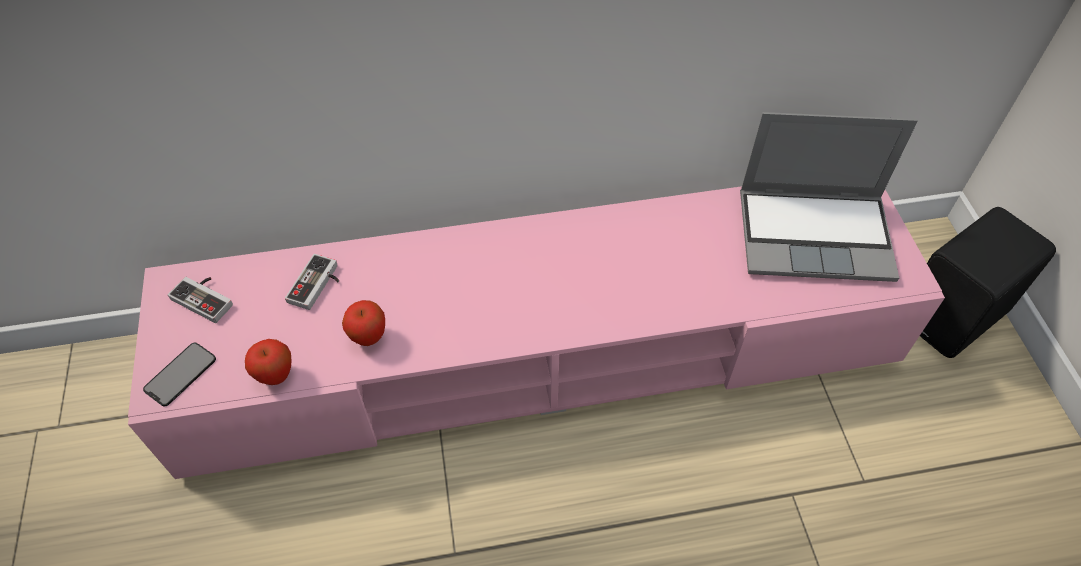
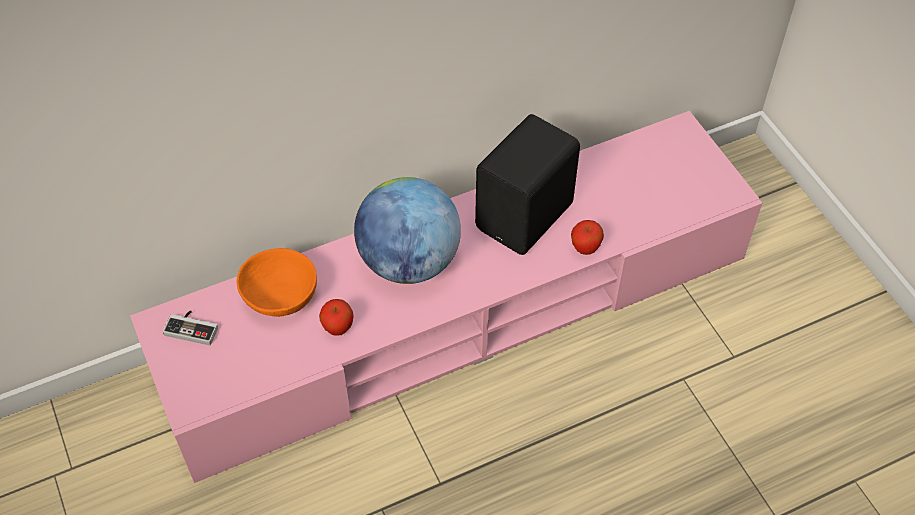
camera: 15 degrees left, 0 degrees up
phone [143,343,216,406] -> none
apple [245,339,291,385] -> apple moved to [571,220,604,255]
game controller [285,254,339,310] -> orange bowl [237,248,317,317]
laptop [740,112,918,282] -> none
black speaker [920,207,1056,358] -> black speaker moved to [475,114,580,255]
none -> globe [354,177,461,284]

